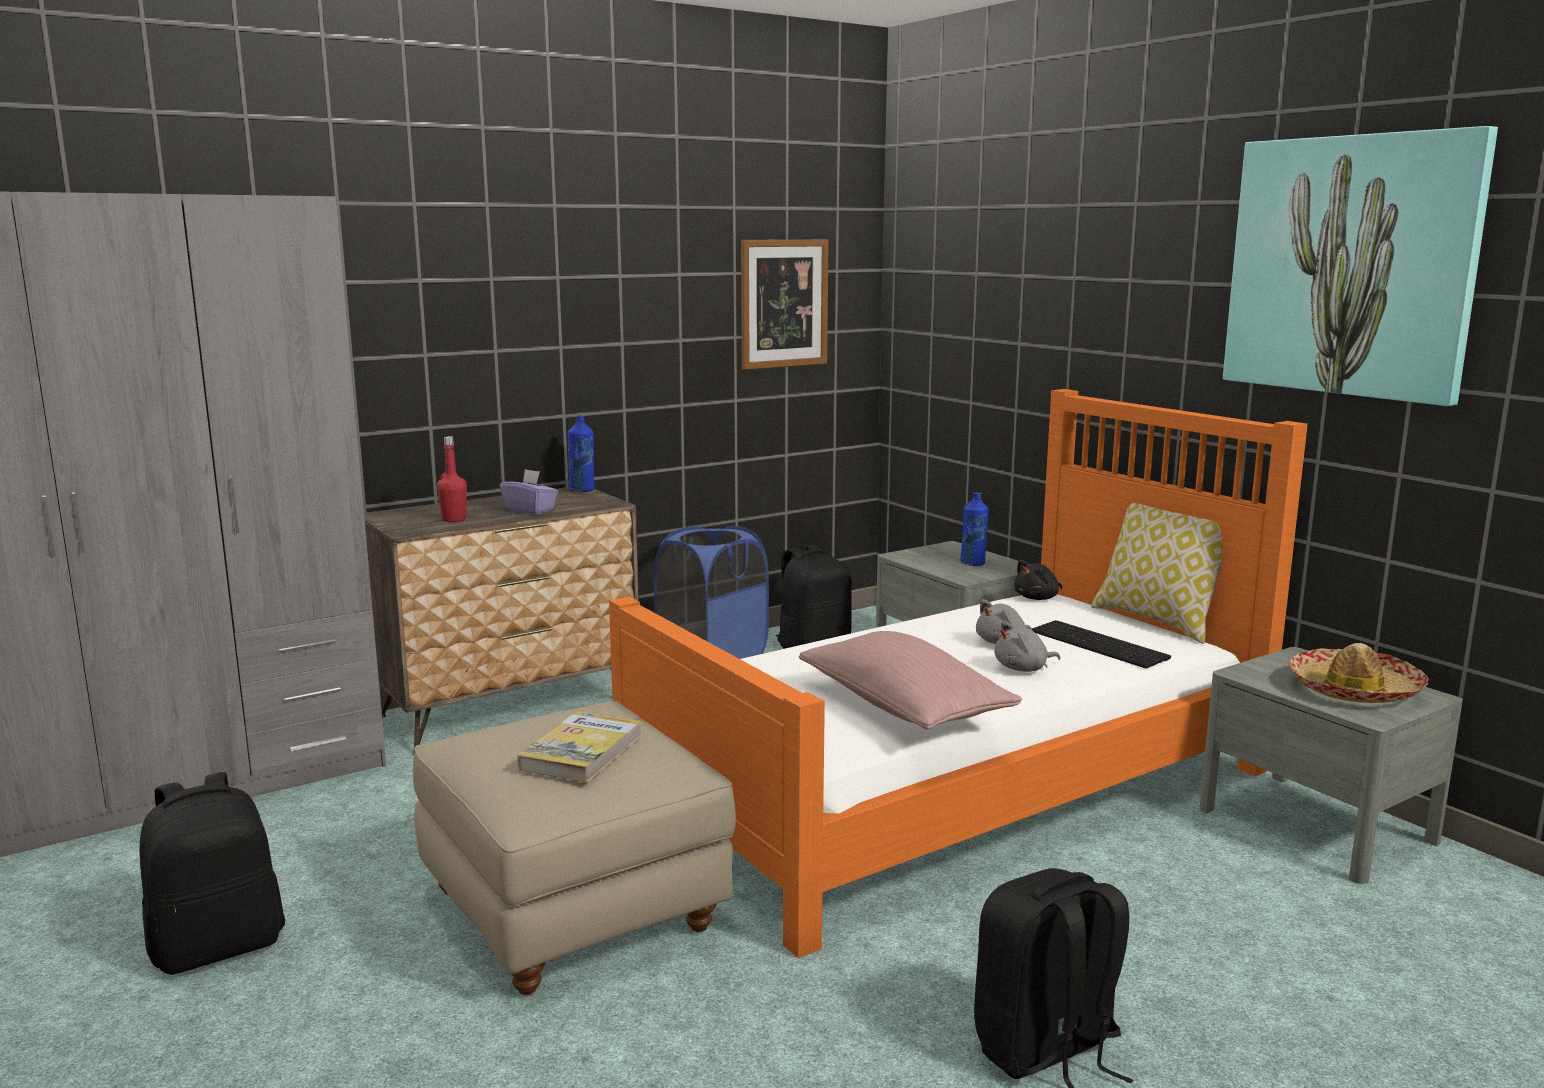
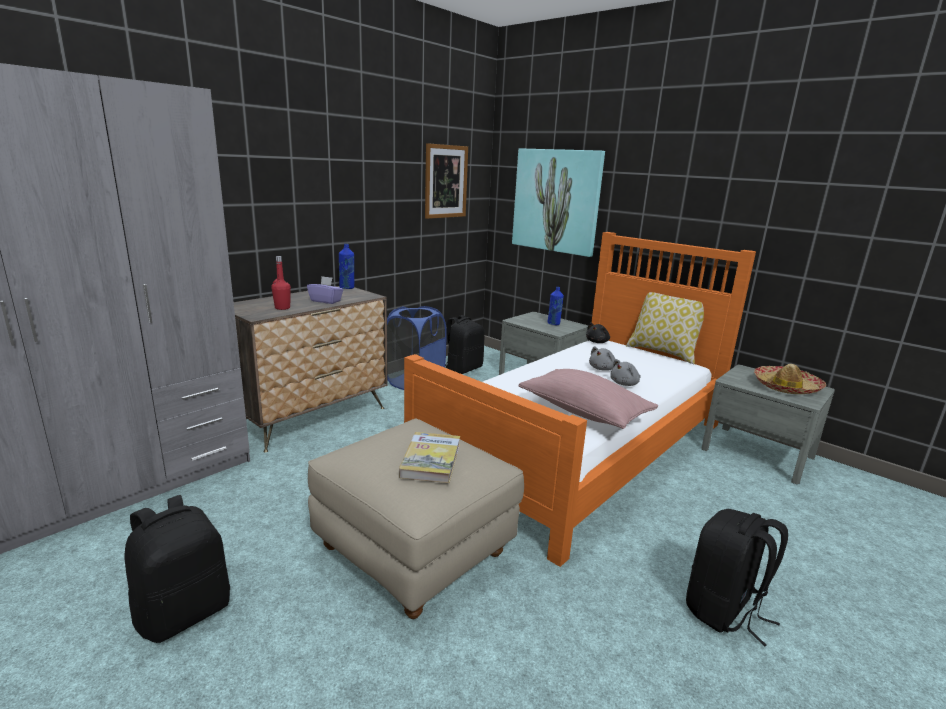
camera: 15 degrees left, 5 degrees up
keyboard [1032,620,1171,668] -> none
picture [1223,126,1498,406] -> picture moved to [512,148,605,257]

